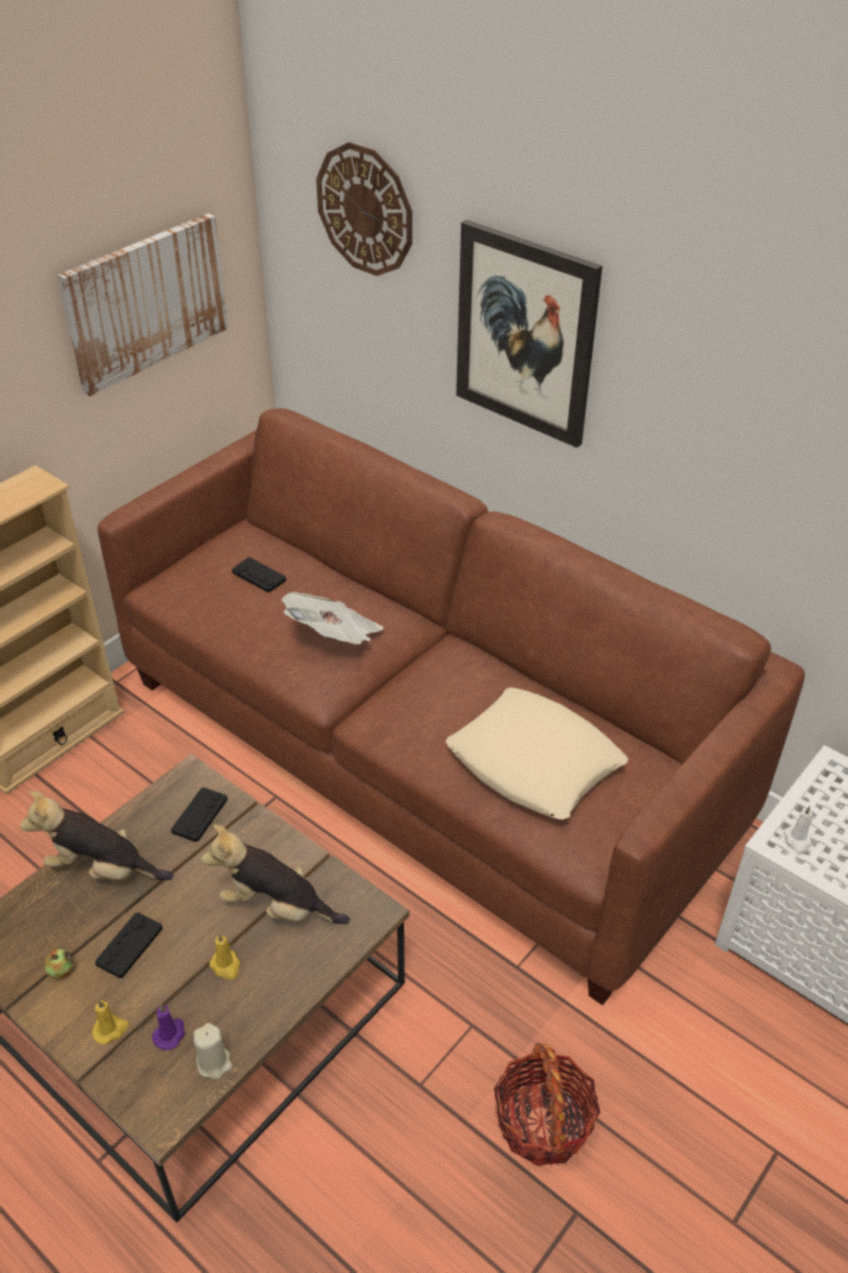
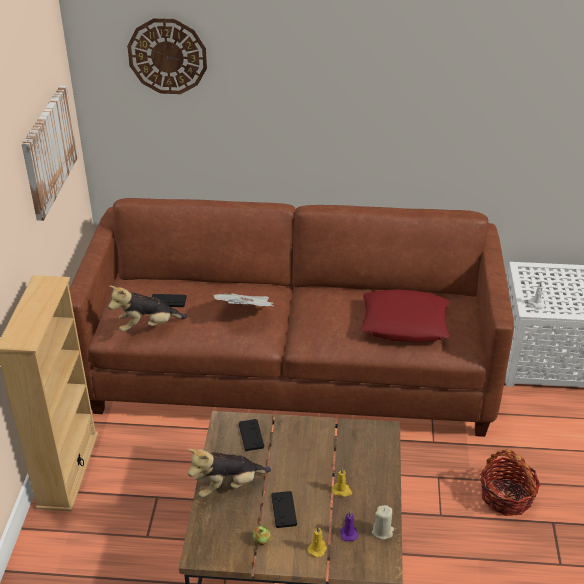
camera: 35 degrees left, 5 degrees down
plush toy [201,825,350,924] -> plush toy moved to [108,286,187,332]
beige pillow [446,687,628,820] -> red pillow [360,289,450,342]
picture [456,220,602,448] -> none

